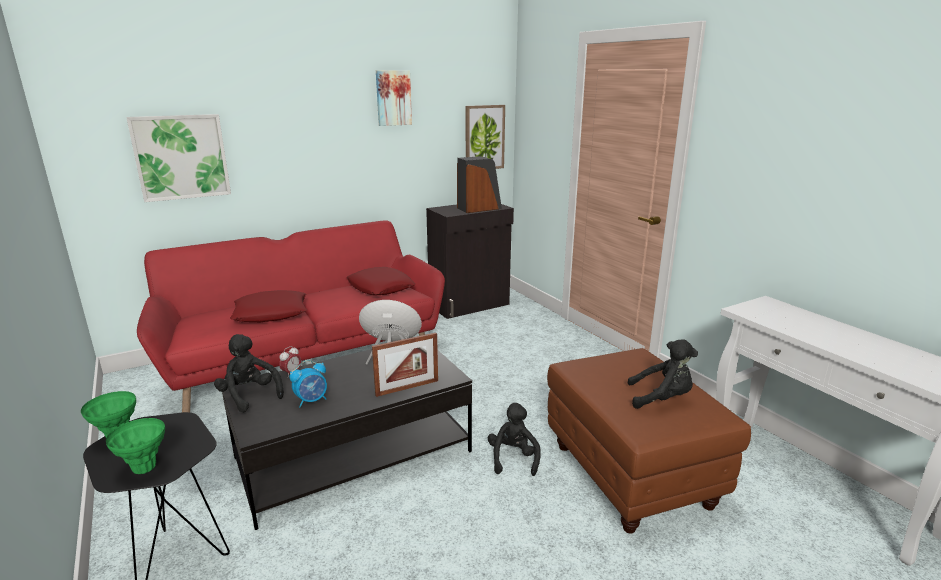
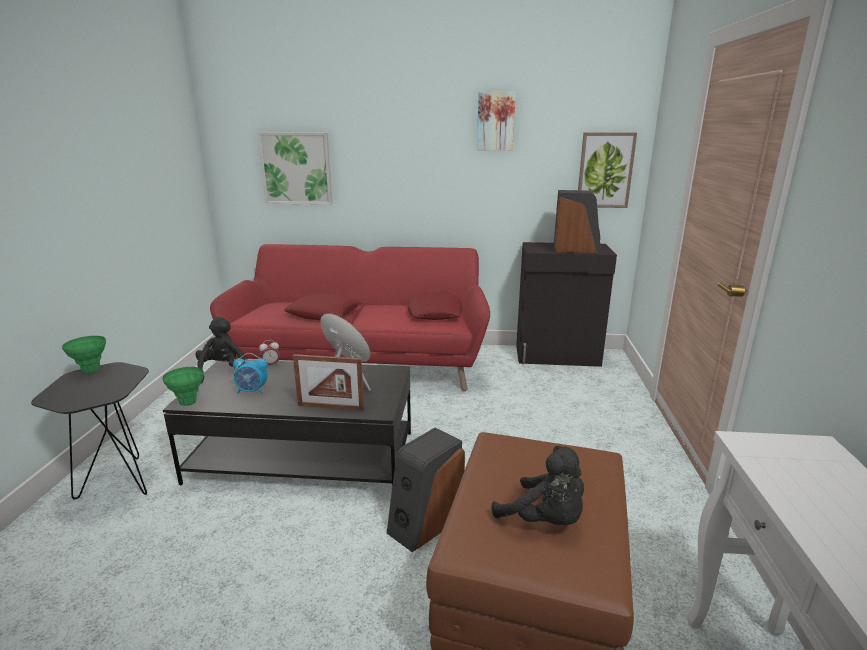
camera: 35 degrees right, 0 degrees up
green vase [106,418,165,474] -> green vase moved to [163,367,204,406]
black plush toy [488,403,541,476] -> speaker [387,428,465,552]

